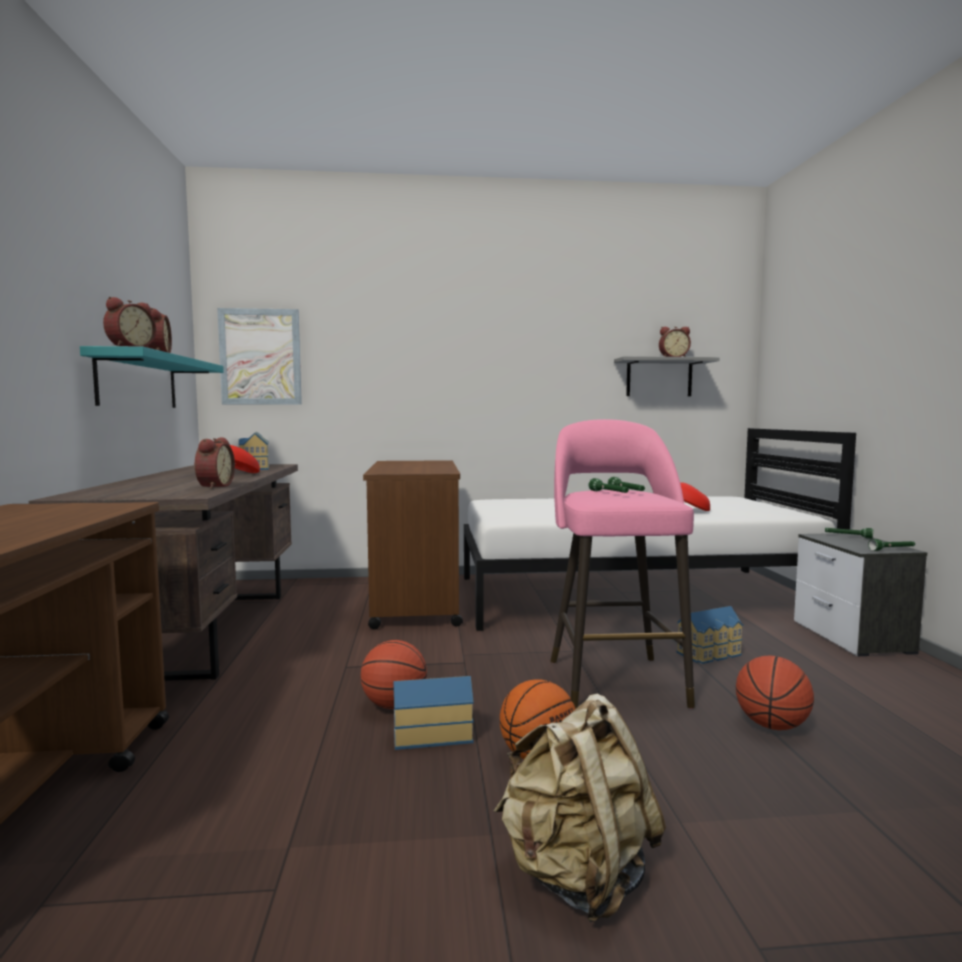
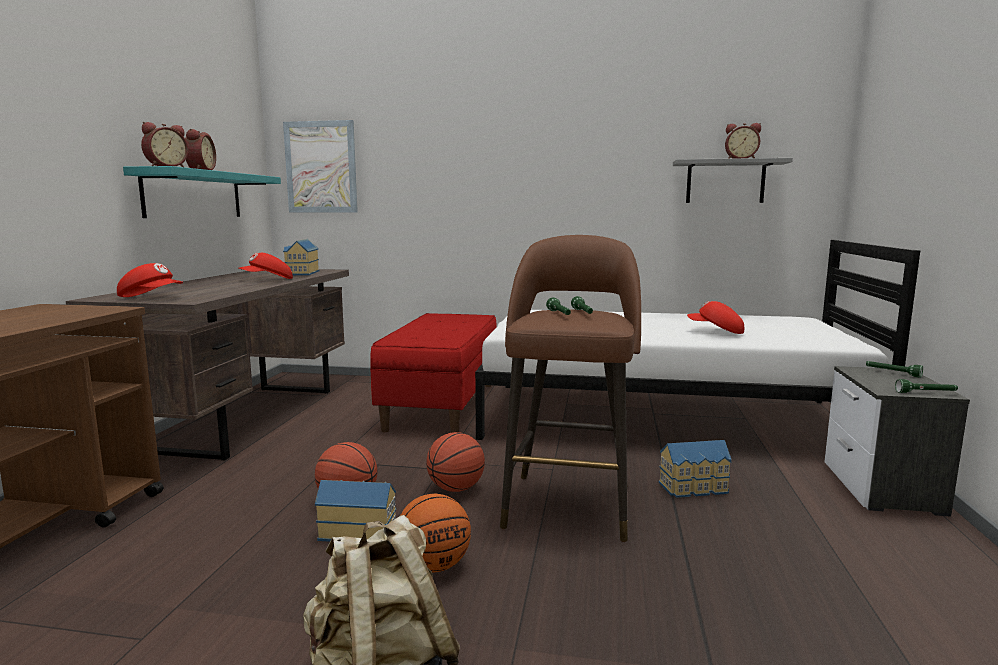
camera: 15 degrees right, 5 degrees up
alarm clock [194,437,235,489] -> none
brown cart [363,460,463,629] -> red bench [370,313,497,433]
pink stool [550,419,695,709] -> brown stool [500,235,641,542]
basketball [736,655,814,730] -> basketball moved to [426,432,485,492]
none -> red cap [117,263,183,297]

